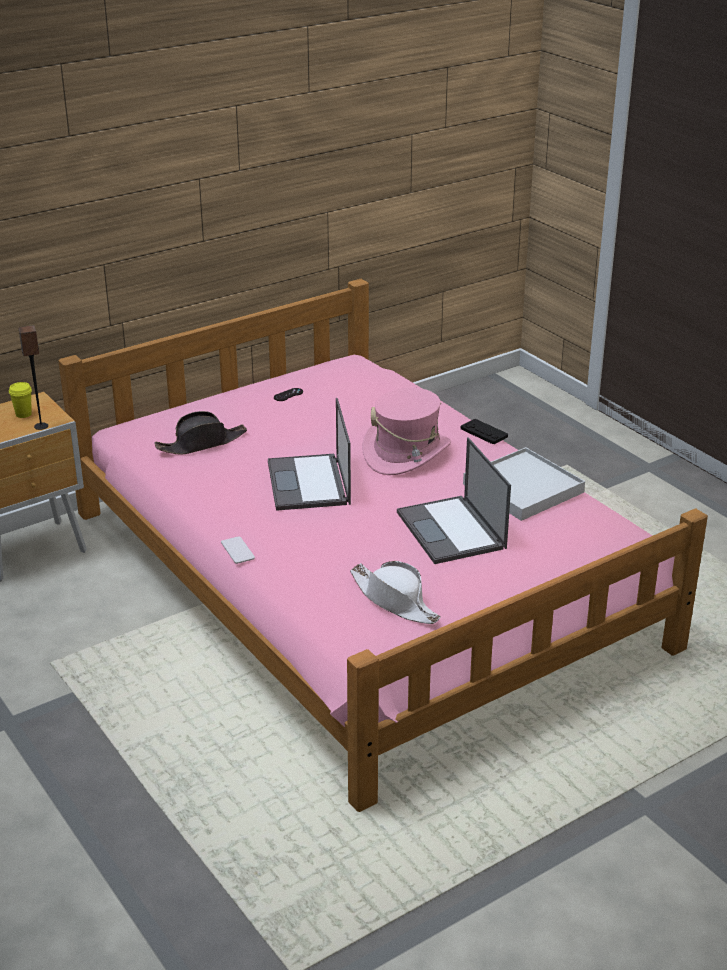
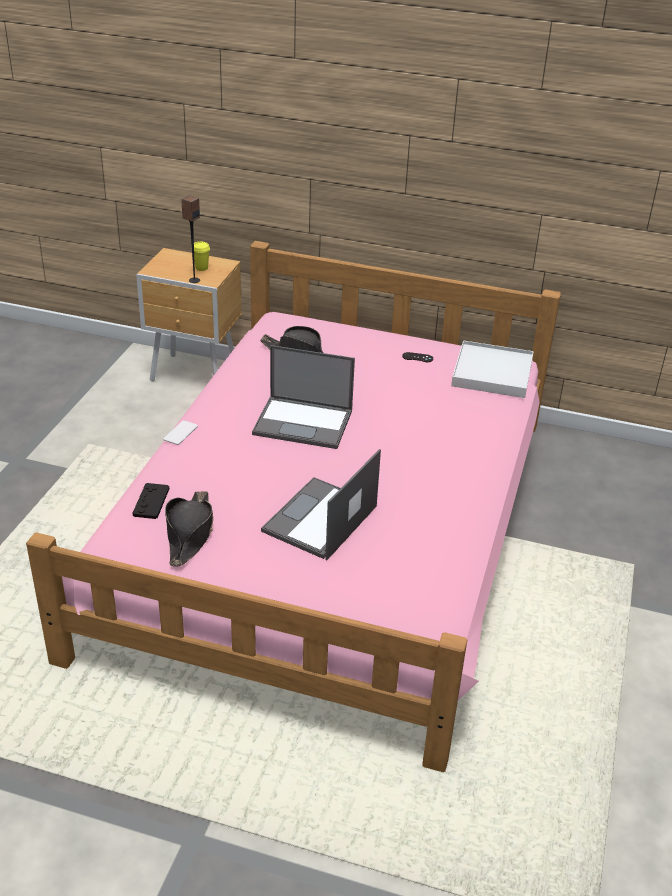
camera: 50 degrees right, 5 degrees up
laptop [268,398,351,511] -> laptop turned 120 degrees counterclockwise [252,345,355,449]
white hat [350,561,441,624] -> black hat [165,491,213,567]
pink hat [362,388,451,475] -> none
black game controller [461,419,508,444] -> black game controller moved to [133,483,169,519]
white tray [463,447,585,521] -> white tray moved to [451,340,534,398]

